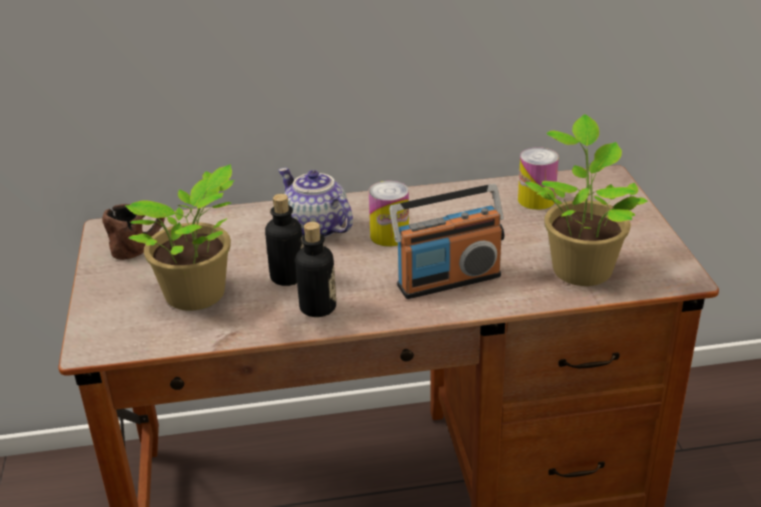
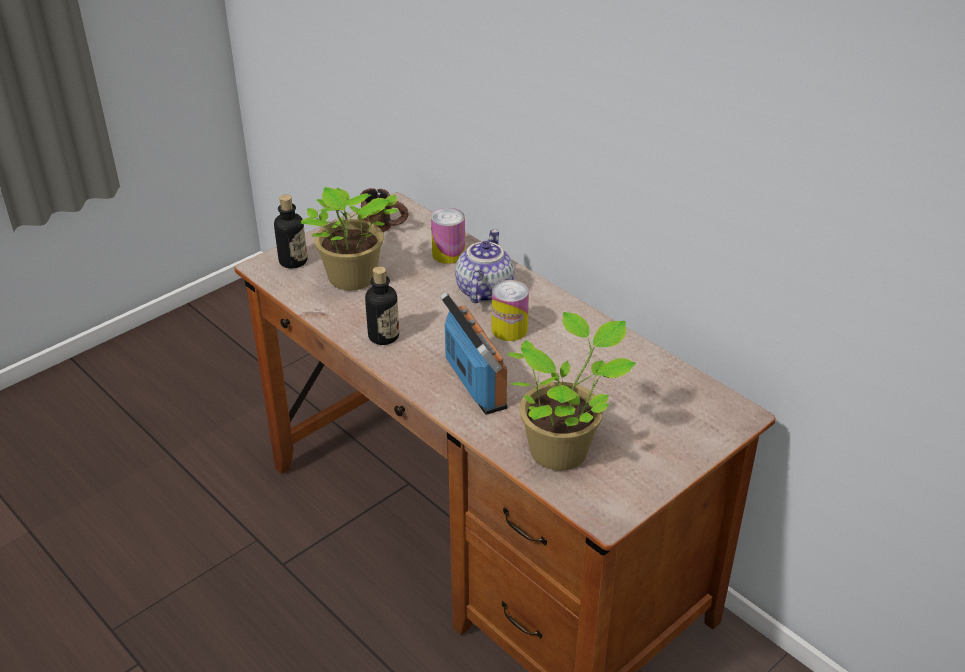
camera: 55 degrees right, 5 degrees up
bottle [265,194,303,286] -> bottle moved to [274,195,307,269]
radio [389,184,504,299] -> radio turned 150 degrees counterclockwise [440,292,508,415]
can [518,147,559,210] -> can moved to [431,208,465,264]

